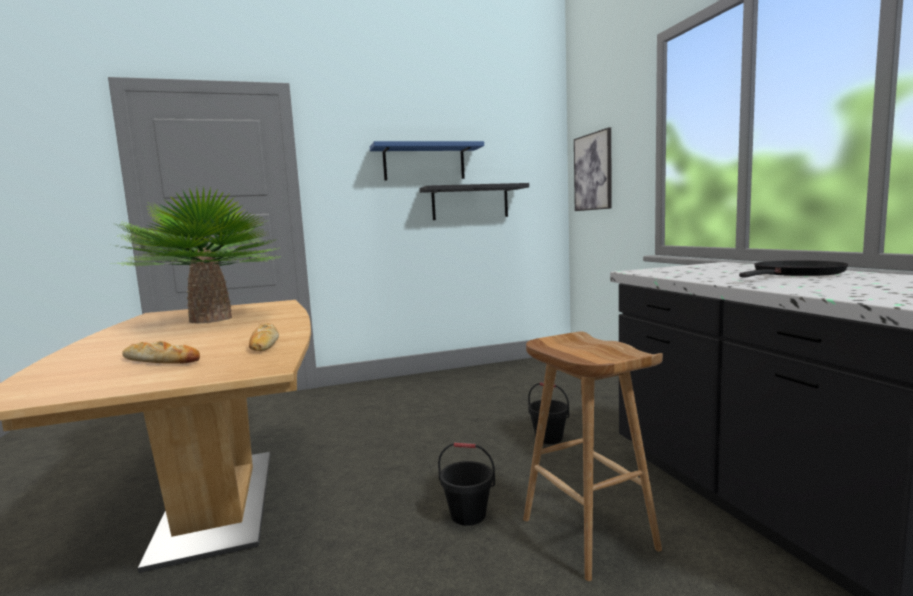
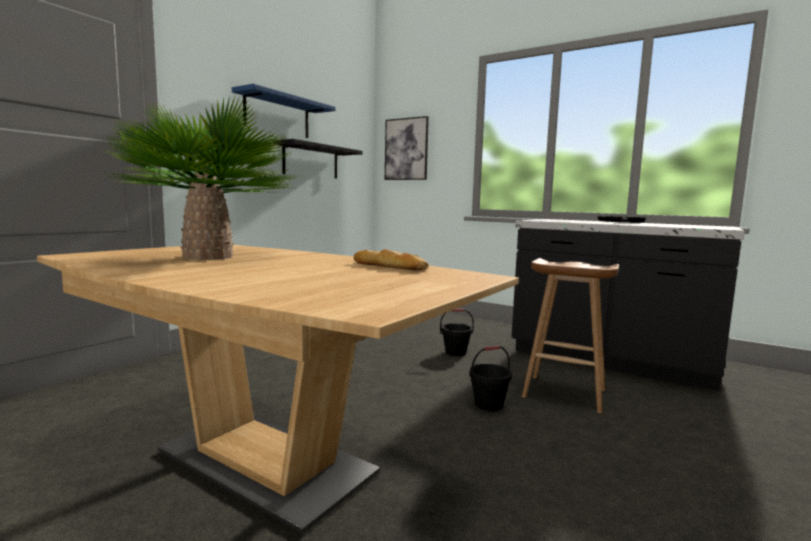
camera: 40 degrees left, 0 degrees up
bread [122,341,200,364] -> none

